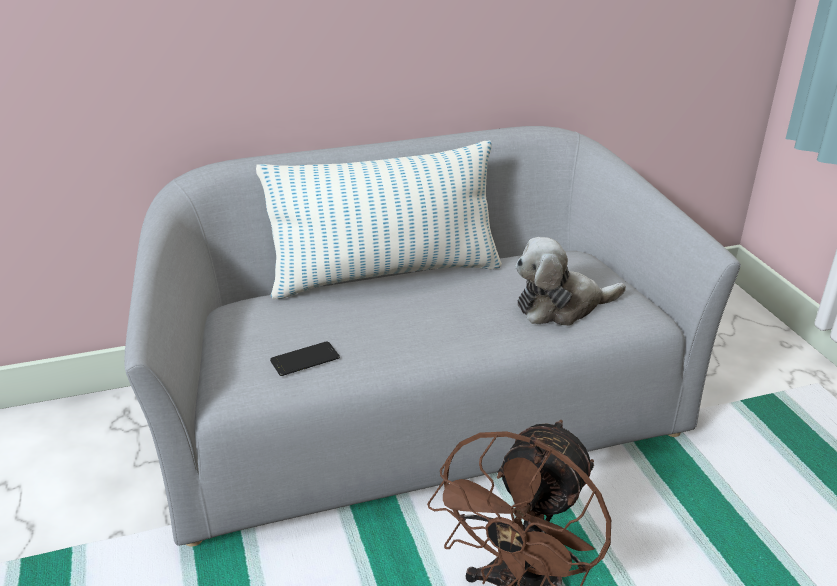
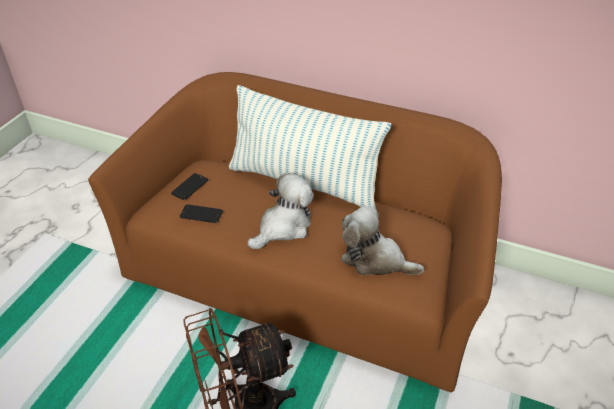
camera: 40 degrees right, 10 degrees up
grey sofa [124,126,741,547] -> brown sofa [88,72,502,392]
none -> phone [171,173,208,200]
none -> plush toy [247,173,314,249]

